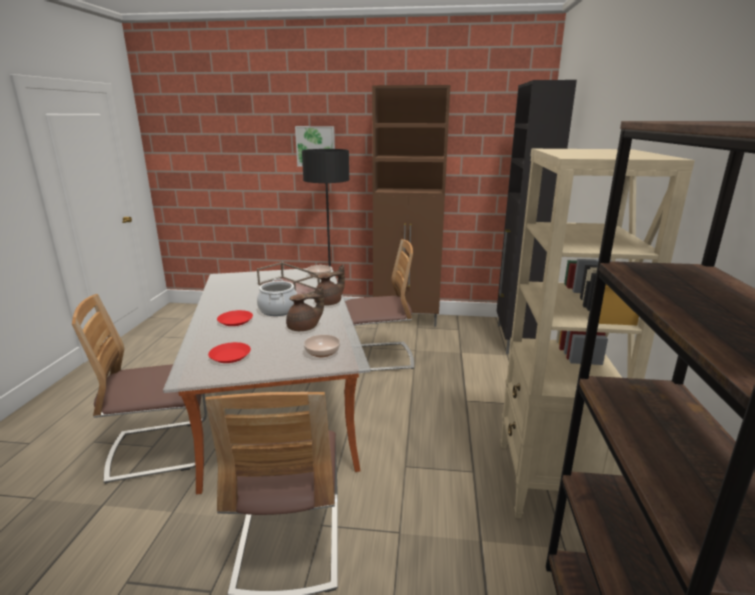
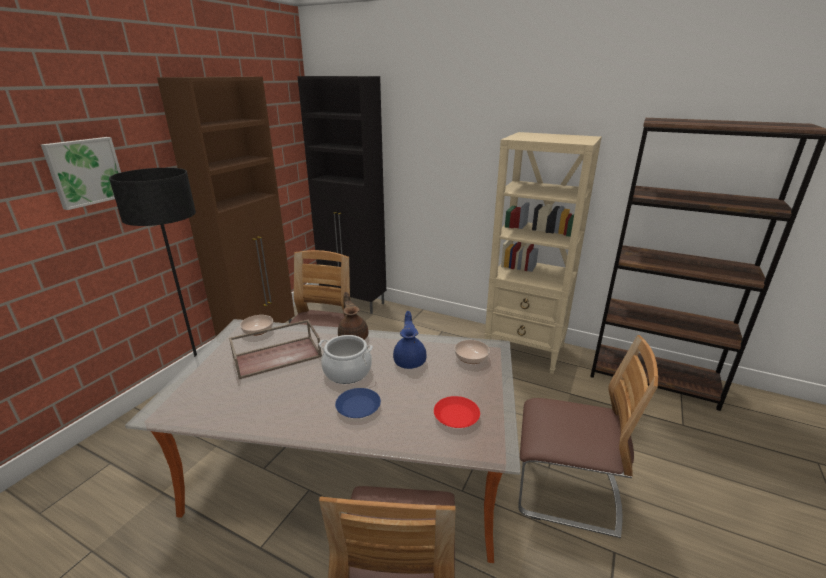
camera: 70 degrees left, 5 degrees up
red plate [217,310,253,326] -> blue plate [335,388,381,418]
brown teapot [286,286,324,331] -> blue teapot [393,311,426,369]

